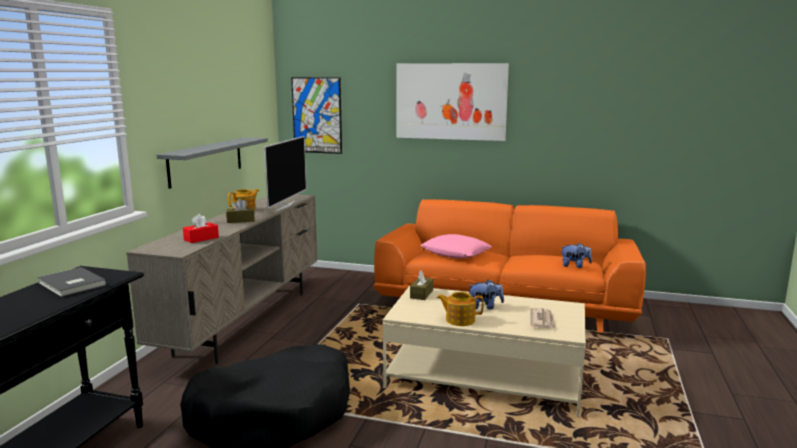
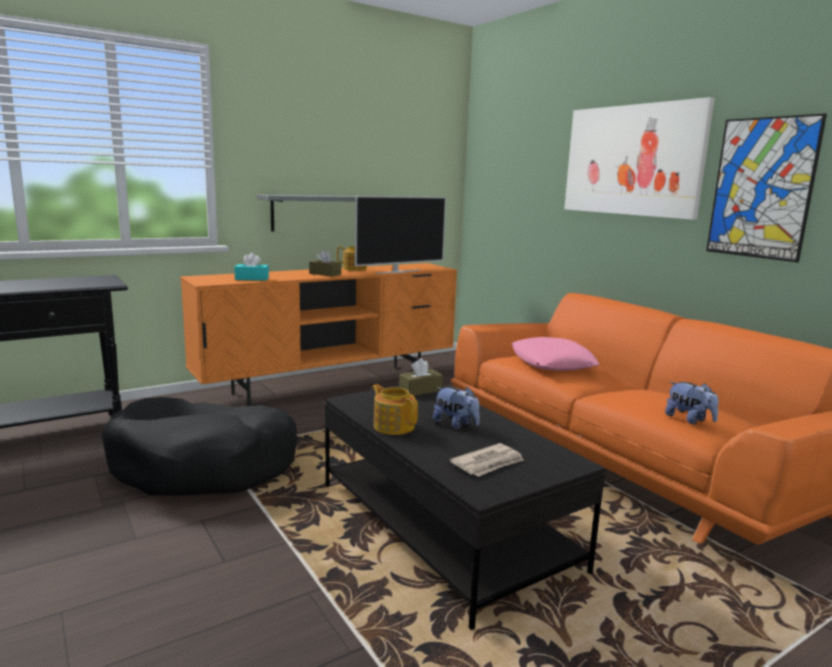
camera: 40 degrees right, 0 degrees up
grey book [37,267,107,297] -> none
beige tv stand [126,194,317,364] -> orange tv stand [180,263,457,406]
red tissue box [183,214,219,243] -> turquoise tissue box [234,252,269,281]
picture [291,77,342,154] -> picture moved to [706,113,827,262]
beige coffee table [383,286,586,417] -> black coffee table [325,386,606,630]

